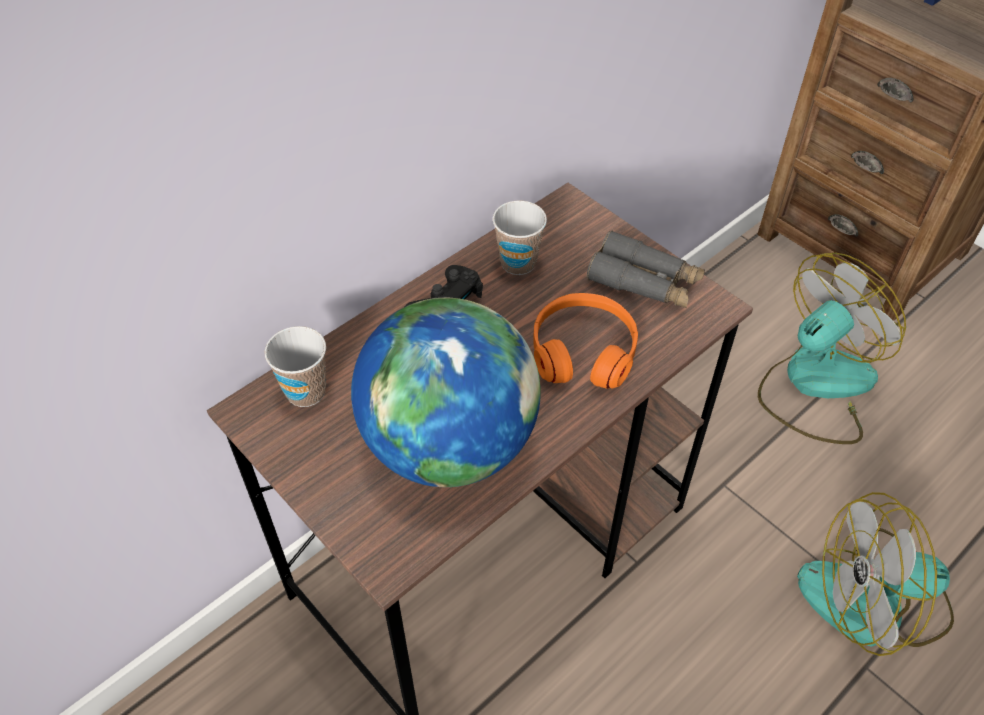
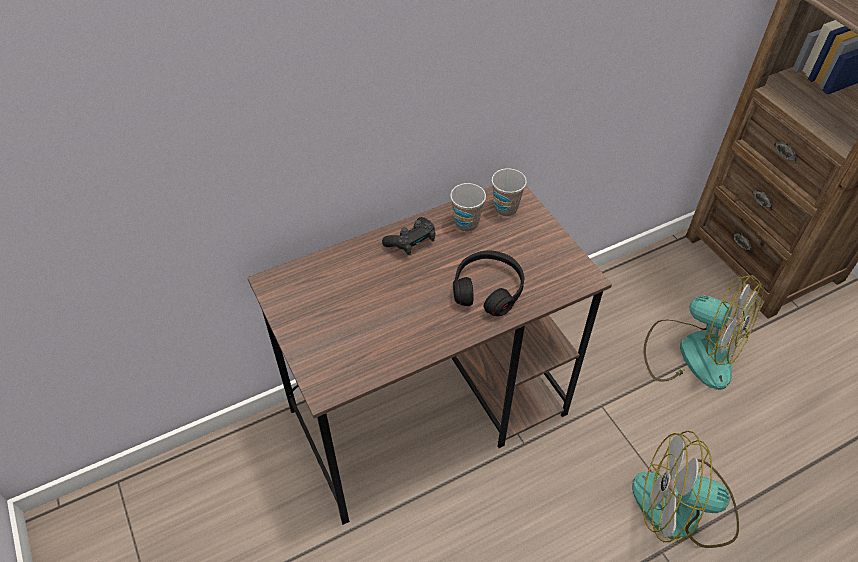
camera: 15 degrees right, 0 degrees up
cup [265,326,326,407] -> cup moved to [492,168,527,217]
globe [351,298,541,487] -> none
orange headphones [533,293,638,389] -> black headphones [453,250,524,316]
grey binoculars [587,231,705,308] -> none
fan [758,252,906,444] -> fan turned 60 degrees clockwise [643,275,764,390]

